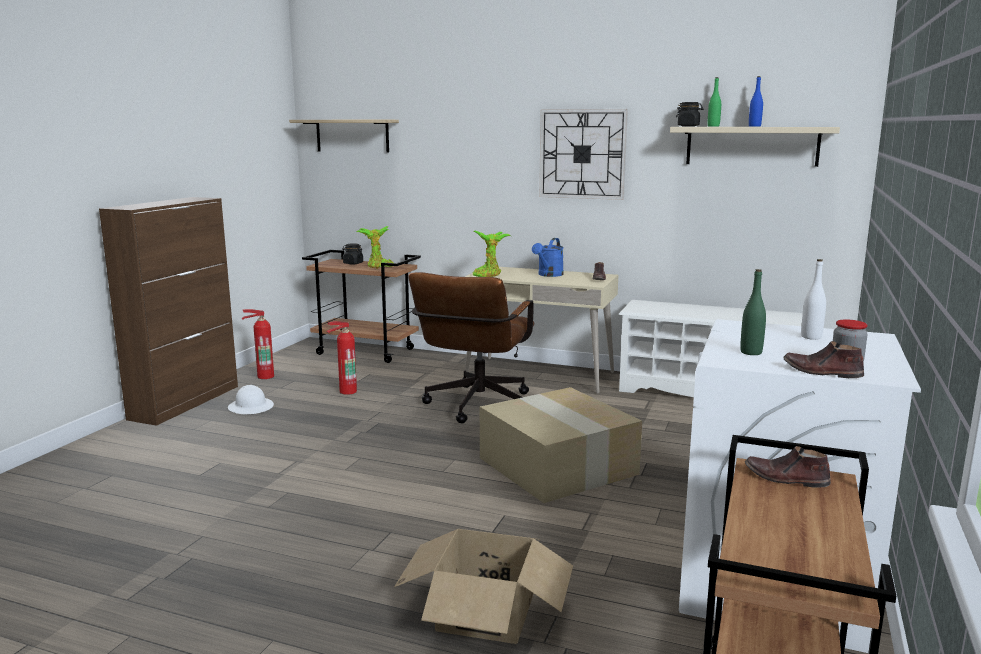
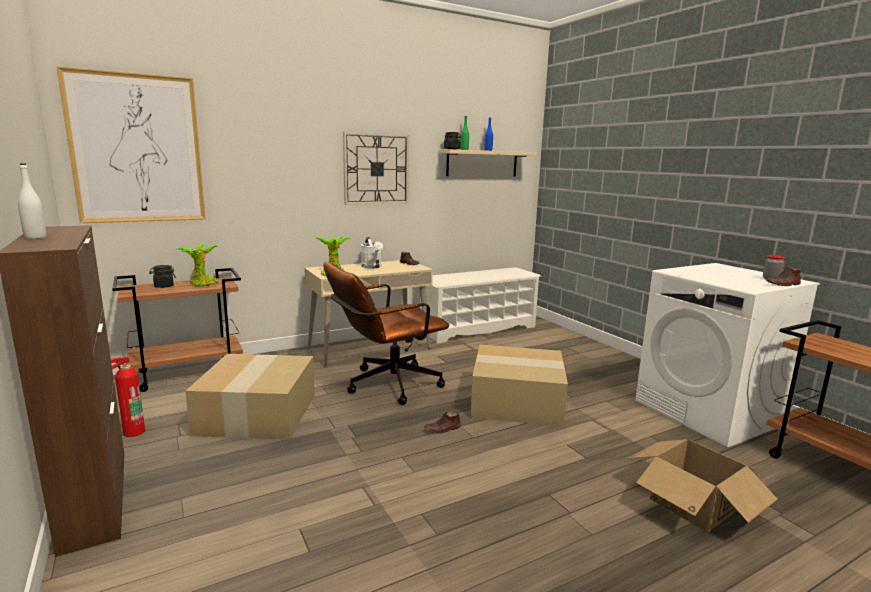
camera: 50 degrees left, 0 degrees up
white hard hat [228,385,274,414] -> none
shelf [289,120,399,152] -> picture [56,66,206,223]
fire extinguisher [327,321,357,395] -> cardboard box [185,354,315,439]
brown office chair [408,272,534,423] -> brown office chair turned 90 degrees clockwise [323,262,449,405]
blue watering can [532,238,564,277] -> white watering can [361,237,383,269]
green bottle [740,269,766,355] -> none
brown shoe [745,446,831,488] -> brown shoe moved to [424,412,461,434]
white bottle [801,259,826,340] -> white bottle moved to [18,163,46,239]

